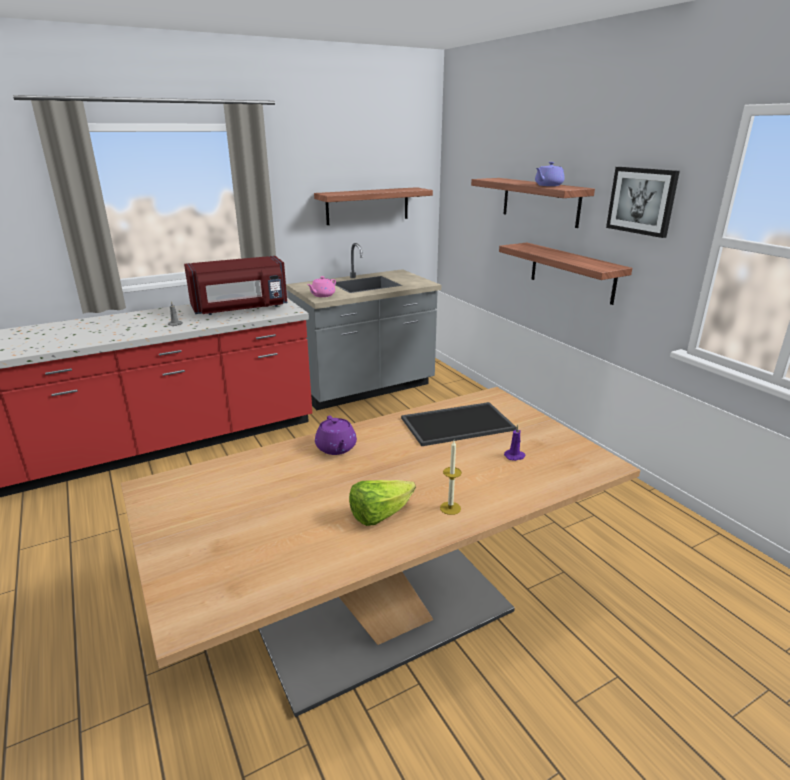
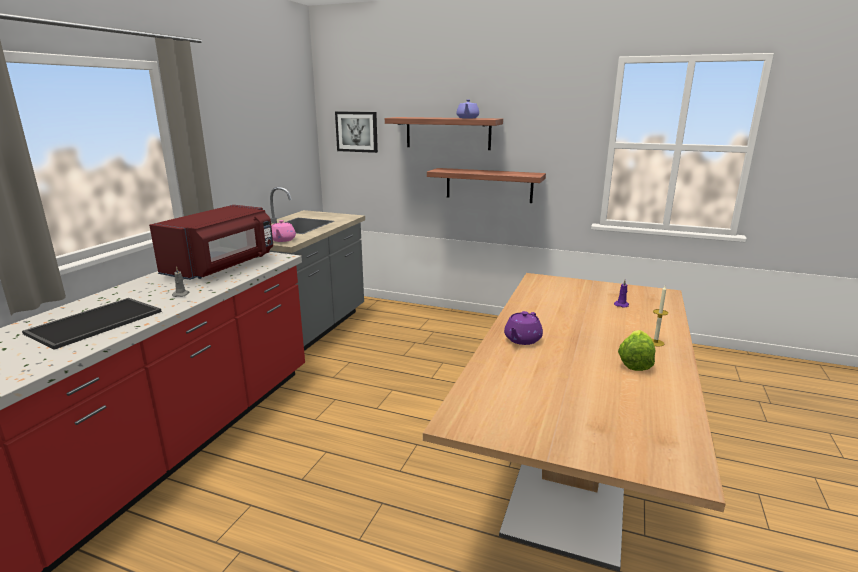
camera: 40 degrees left, 5 degrees down
shelf [314,187,433,225] -> none
purple teapot [315,415,357,455] -> purple teapot turned 90 degrees clockwise [504,311,543,345]
tray [401,402,516,446] -> tray moved to [22,298,162,350]
picture [606,167,680,238] -> picture moved to [335,112,378,153]

